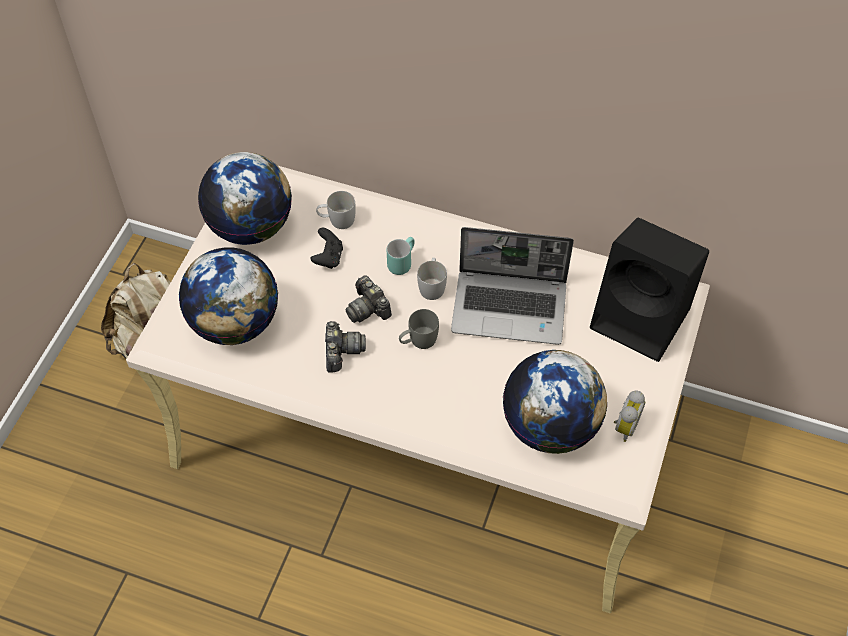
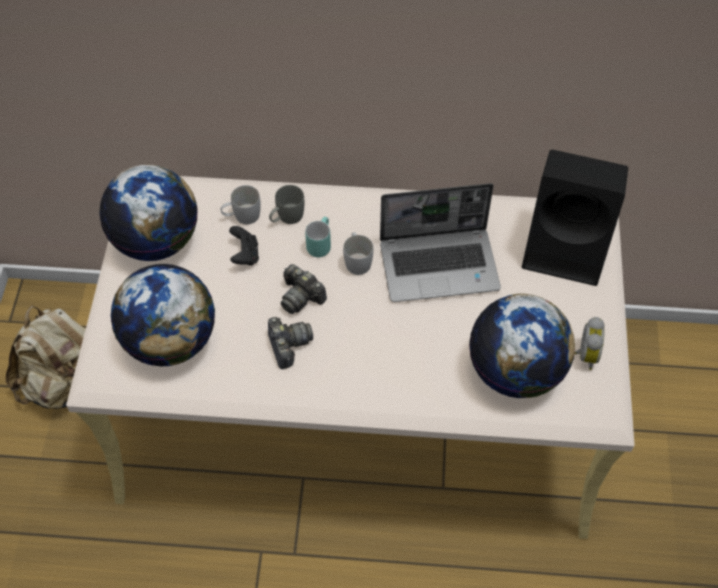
camera: 15 degrees left, 0 degrees up
grey mug [399,309,439,349] -> grey mug moved to [269,185,304,224]

